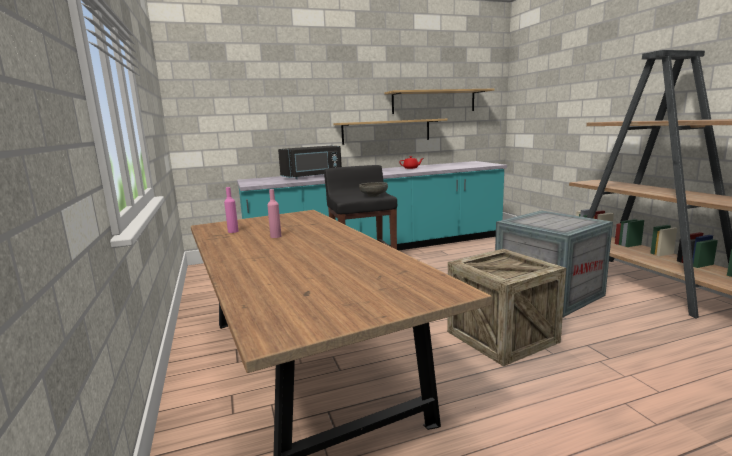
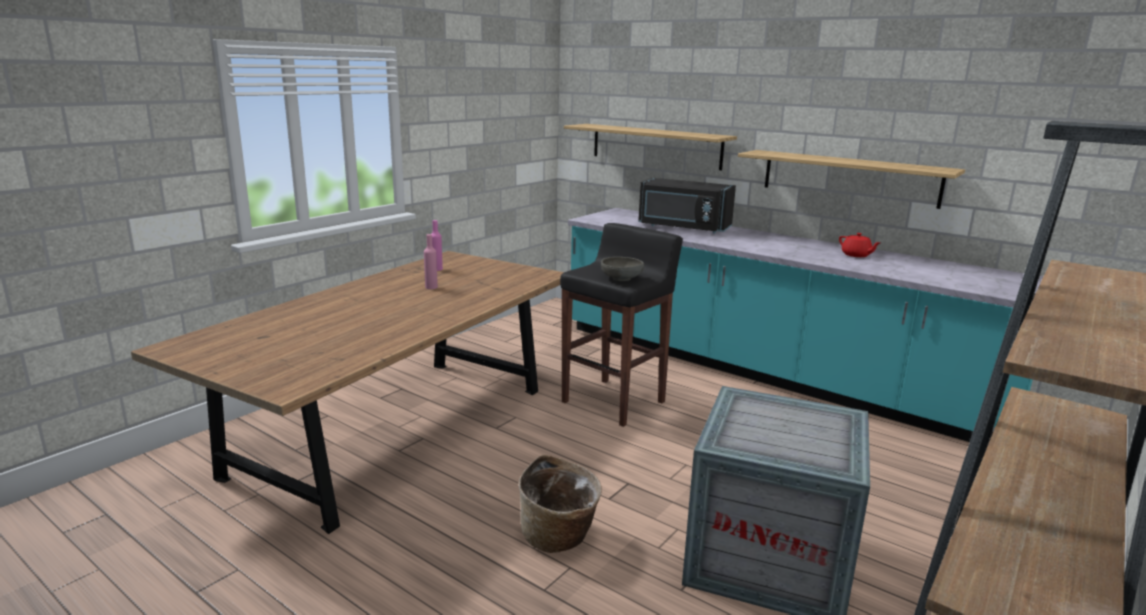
camera: 55 degrees right, 5 degrees up
shelf [384,89,495,114] -> shelf moved to [564,124,737,171]
crate [447,249,566,366] -> basket [519,455,602,553]

